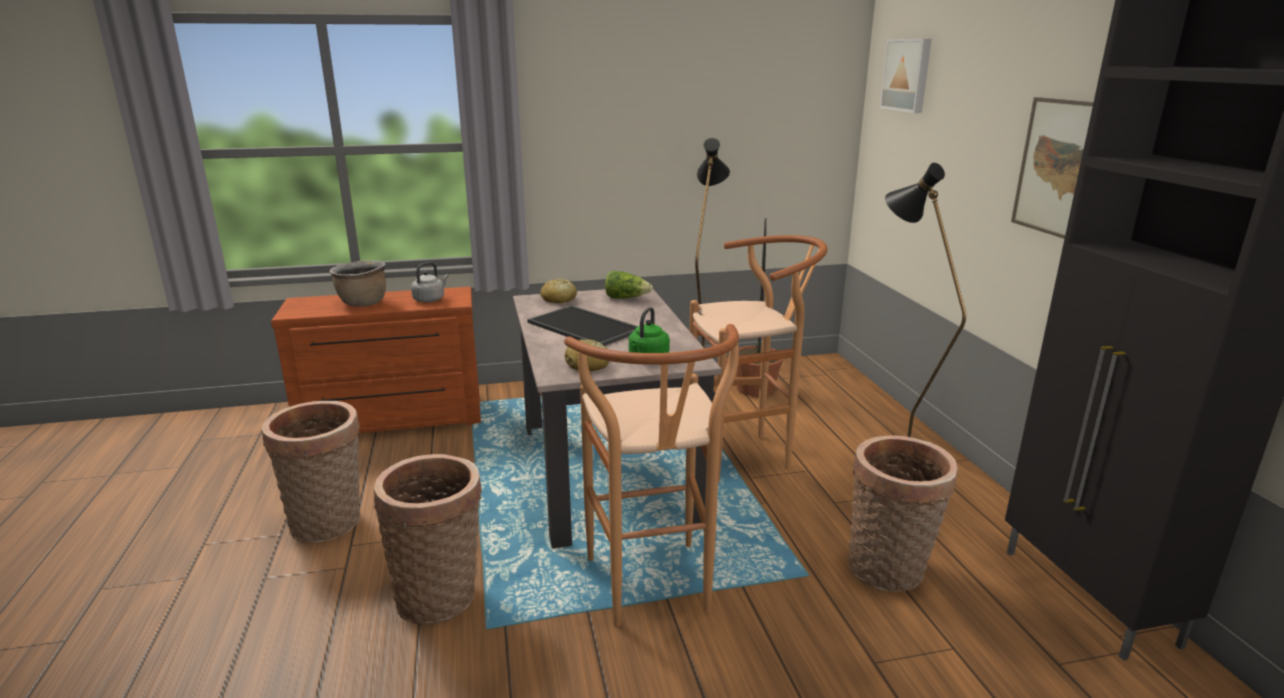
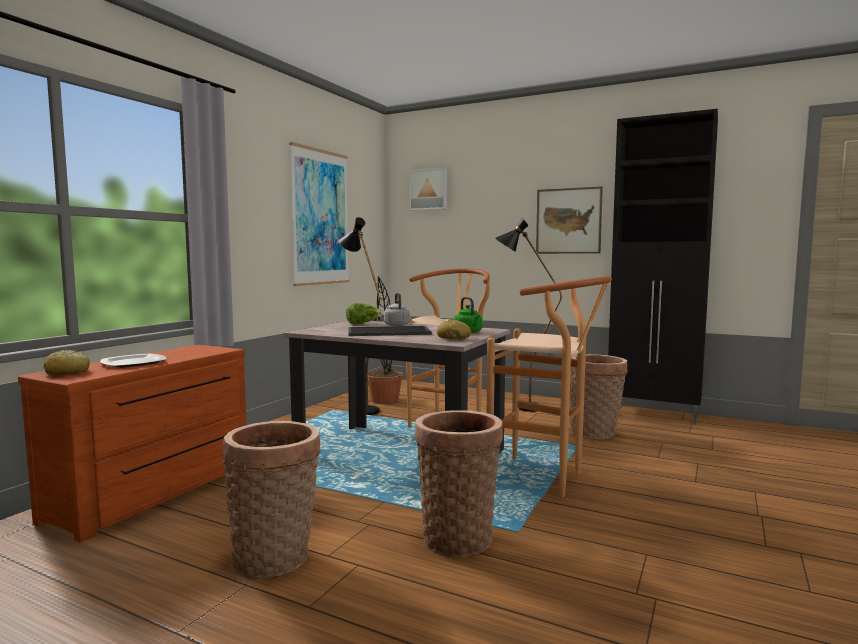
camera: 50 degrees left, 15 degrees down
brown cooking pot [330,260,386,307] -> plate [100,353,166,368]
grey kettle [411,262,449,303] -> grey kettle moved to [384,293,410,326]
bread [541,278,577,303] -> bread moved to [44,350,90,376]
none -> picture [289,142,350,286]

